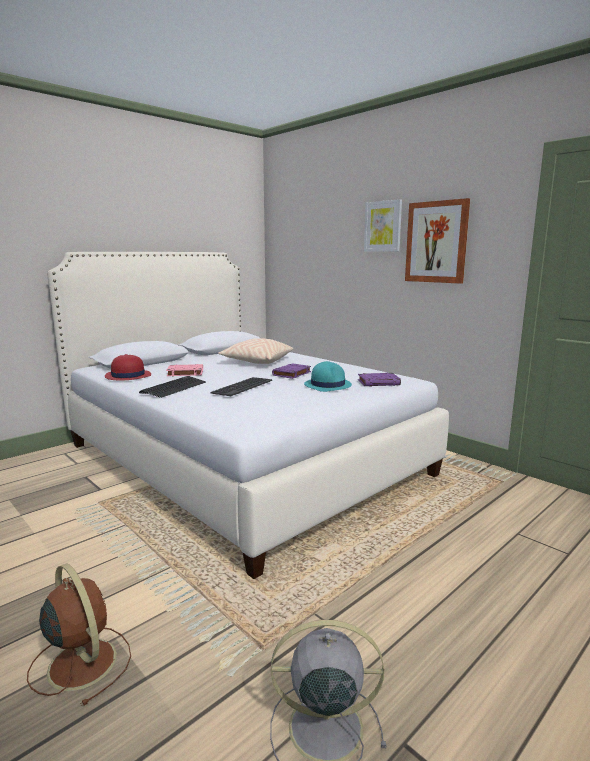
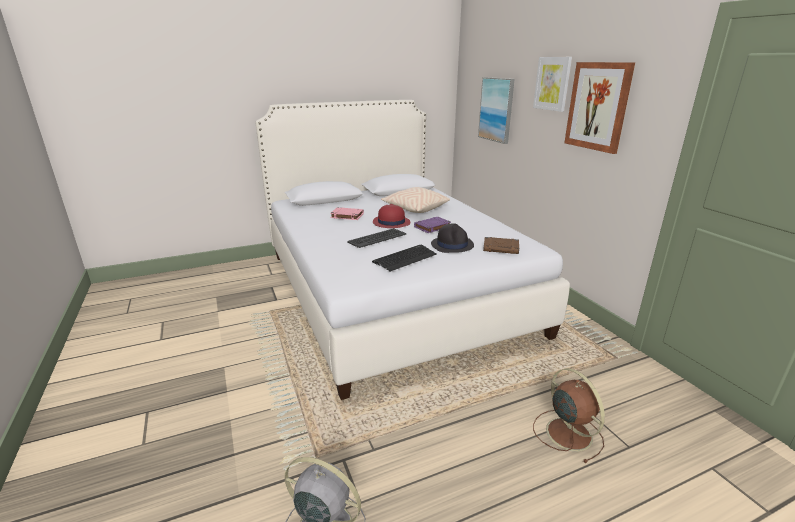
camera: 20 degrees right, 10 degrees up
brown fan [27,563,131,706] -> brown fan moved to [533,368,605,463]
red hat [105,354,151,380] -> red hat moved to [373,204,410,228]
keyboard [139,376,206,398] -> keyboard moved to [372,244,437,272]
turquoise hat [304,361,352,392] -> black hat [431,223,474,253]
purple book [358,373,401,386] -> brown book [483,237,519,254]
none -> picture [478,77,514,144]

